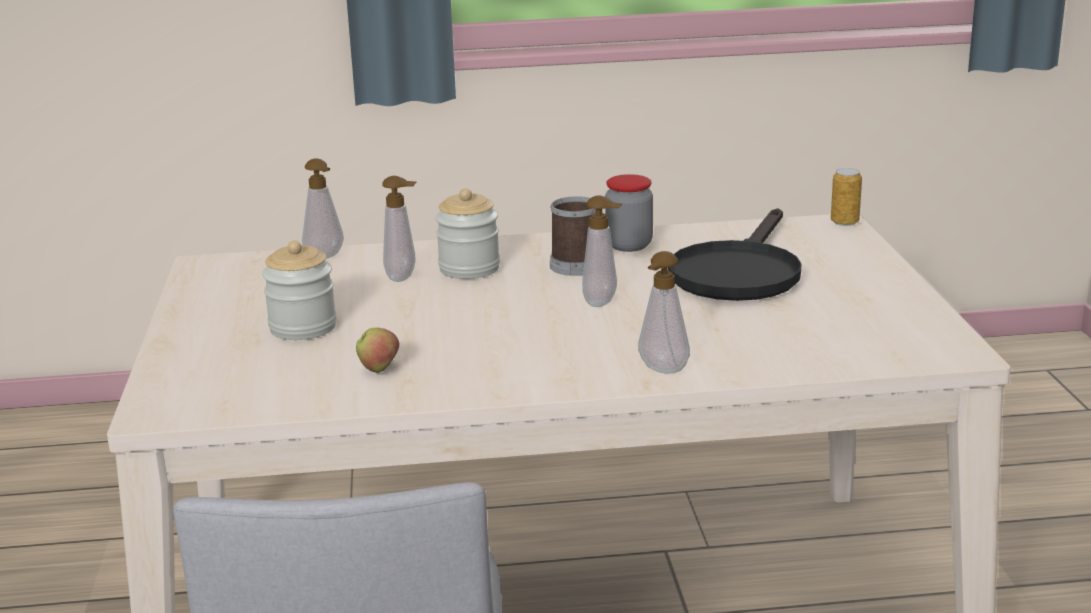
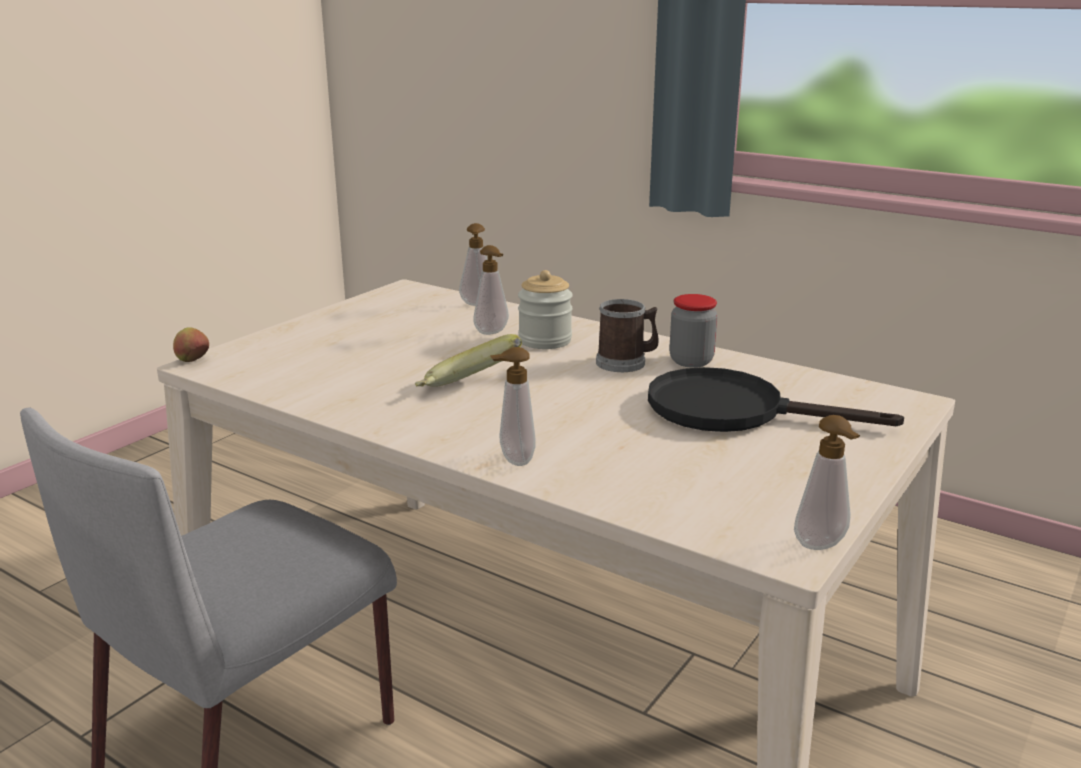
camera: 40 degrees right, 0 degrees up
jar [262,240,337,340] -> none
apple [356,328,400,373] -> apple moved to [173,327,209,362]
soap dispenser [582,195,622,307] -> soap dispenser moved to [794,415,860,550]
black frying pan [668,208,802,301] -> black frying pan turned 45 degrees clockwise [648,367,904,432]
can [831,168,862,226] -> none
none -> banana [415,334,522,387]

